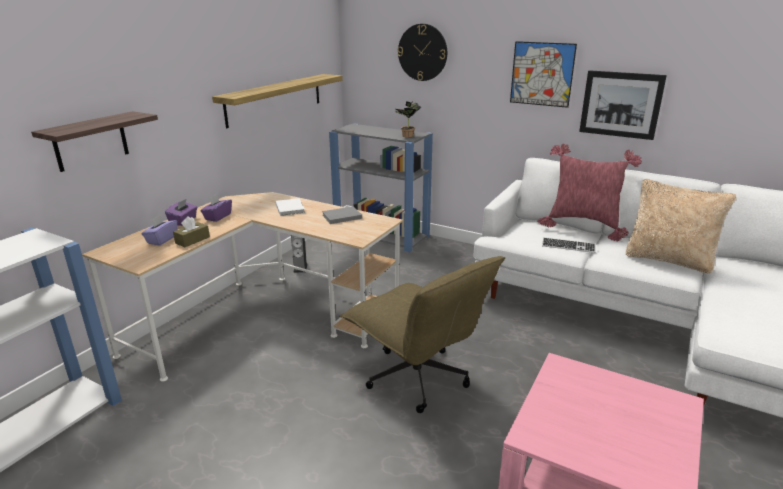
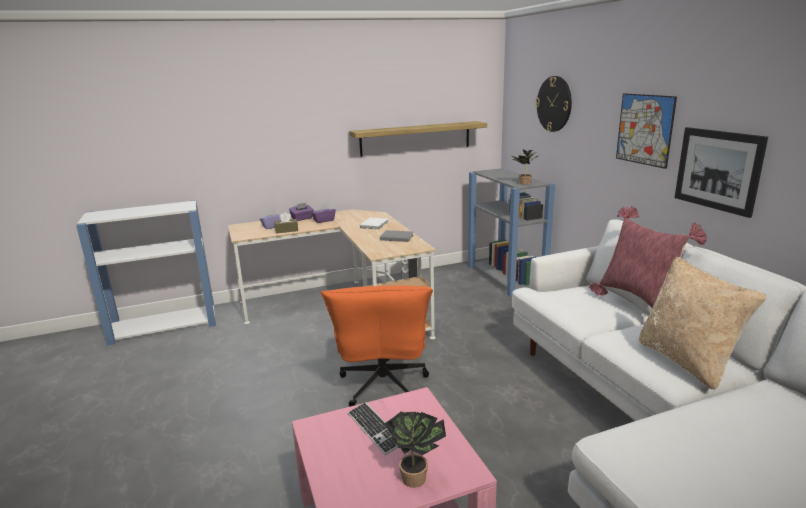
camera: 40 degrees right, 5 degrees down
shelf [31,111,158,172] -> none
beige office chair [339,256,505,413] -> orange office chair [321,285,433,407]
keyboard [542,238,596,253] -> keyboard moved to [348,402,398,455]
none -> potted plant [384,412,446,488]

